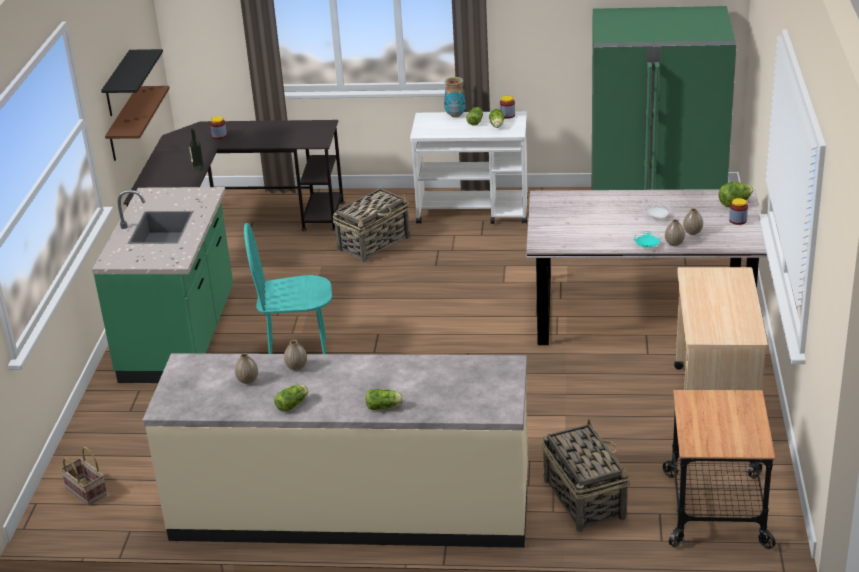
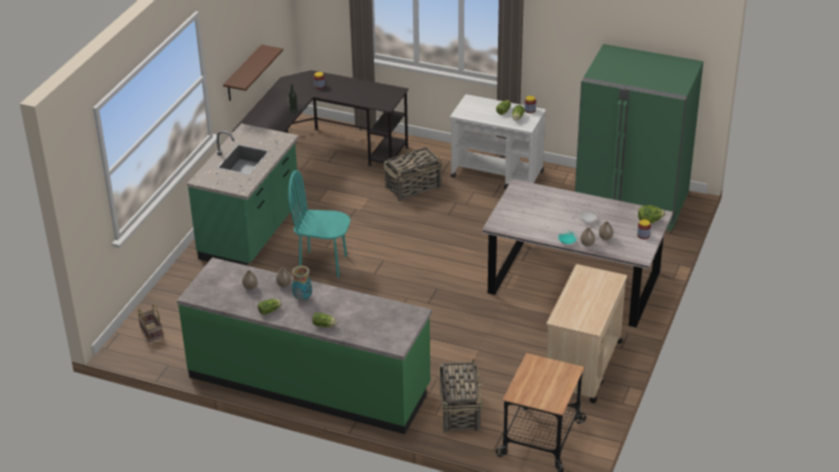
camera: 15 degrees right, 5 degrees up
black shelf [101,49,163,116] -> none
beige counter [143,353,528,548] -> green counter [177,257,432,434]
vase [444,77,466,118] -> vase moved to [292,266,312,301]

